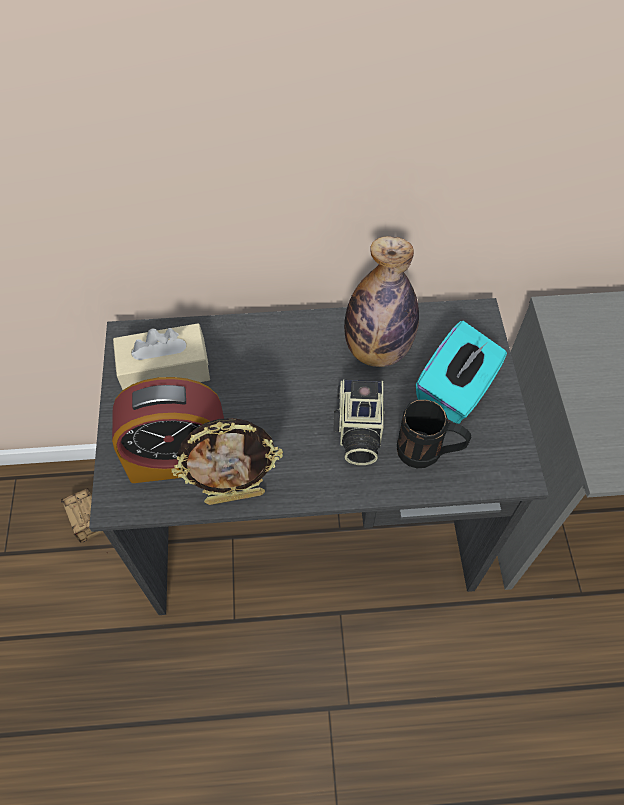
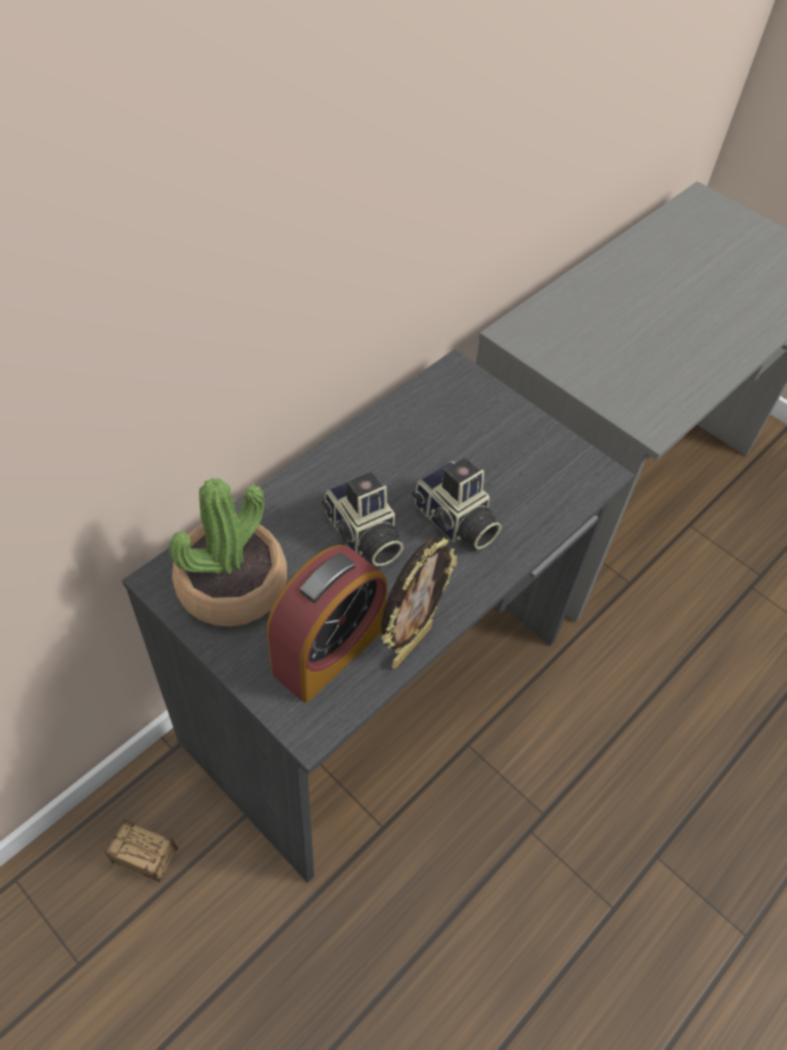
camera: 45 degrees left, 5 degrees down
beige tissue box [113,323,210,390] -> potted plant [169,478,287,627]
bottle [344,236,419,367] -> none
black mug [397,400,471,468] -> none
turquoise tissue box [416,321,507,424] -> none
none -> camera [322,472,404,567]

